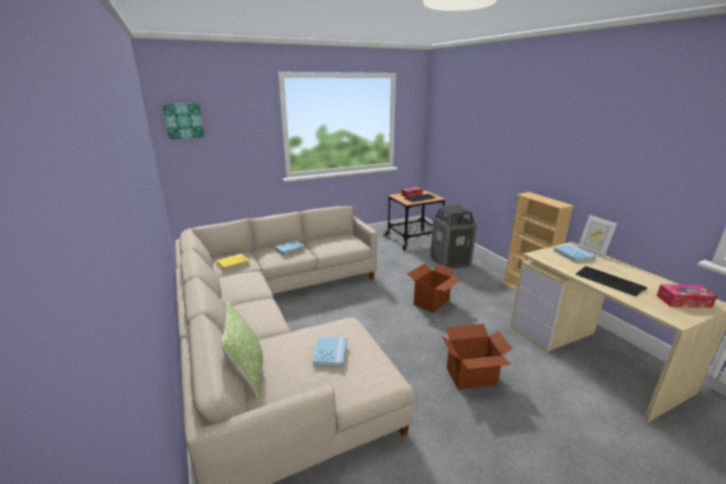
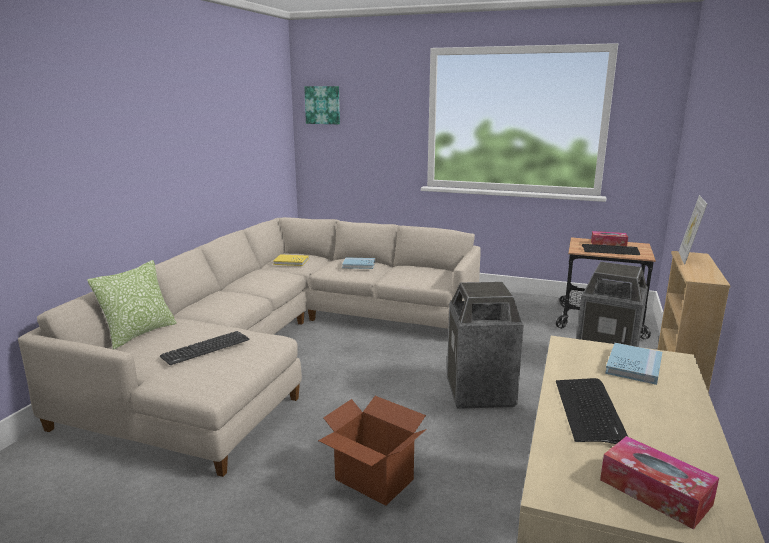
camera: 45 degrees right, 5 degrees down
blue book [313,337,347,367] -> keyboard [160,331,250,365]
cardboard box [407,264,462,313] -> trash can [447,282,524,409]
picture frame [578,215,617,258] -> picture frame moved to [679,195,707,265]

